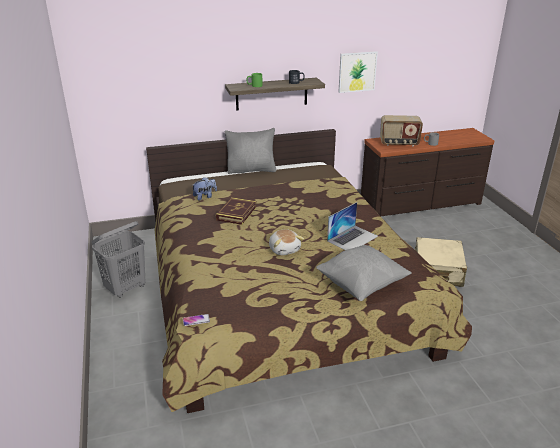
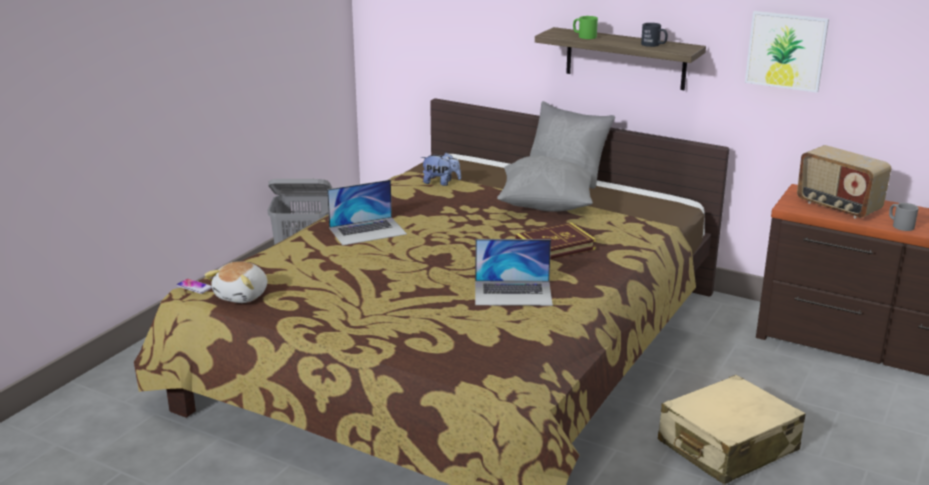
camera: 45 degrees right, 5 degrees down
book [216,197,256,225] -> book moved to [515,222,596,260]
plush toy [269,229,304,255] -> plush toy moved to [205,261,267,303]
grey pillow [316,245,412,301] -> grey pillow moved to [497,155,593,212]
none -> laptop [327,180,407,245]

